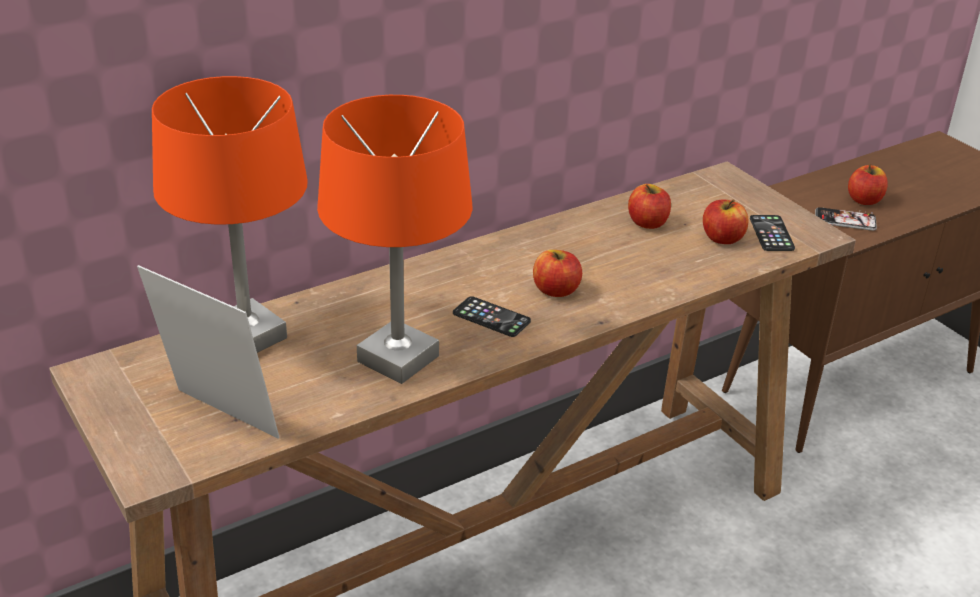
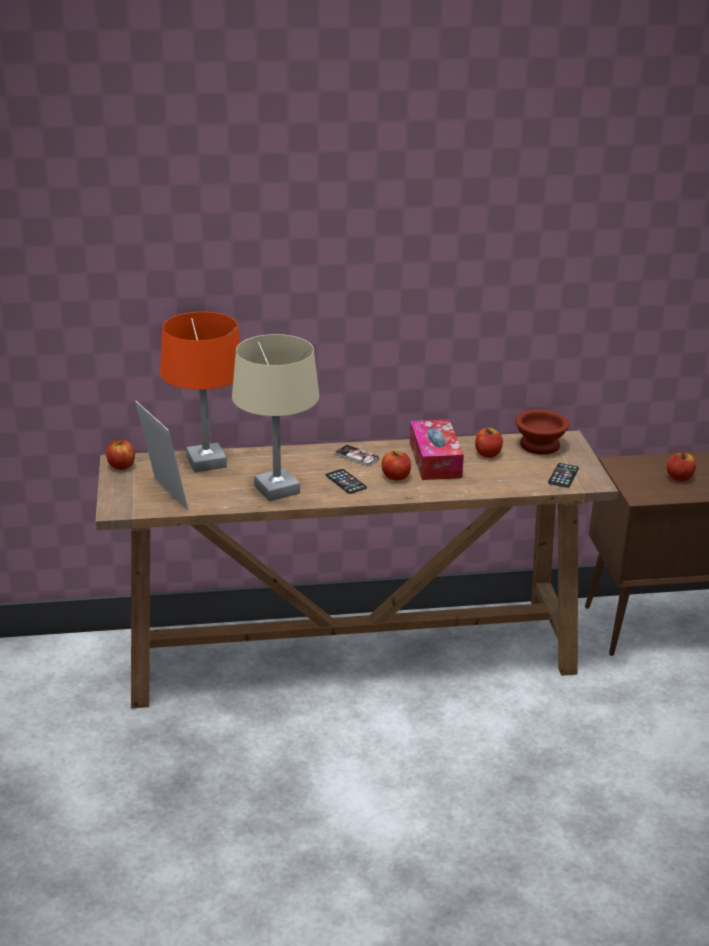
camera: 25 degrees right, 5 degrees down
orange table lamp [317,95,473,384] -> beige table lamp [232,334,319,502]
apple [703,199,749,244] -> apple moved to [106,439,135,470]
phone [815,207,877,231] -> phone moved to [335,445,380,466]
none -> tissue box [410,419,464,480]
none -> brown bowl [515,409,569,455]

